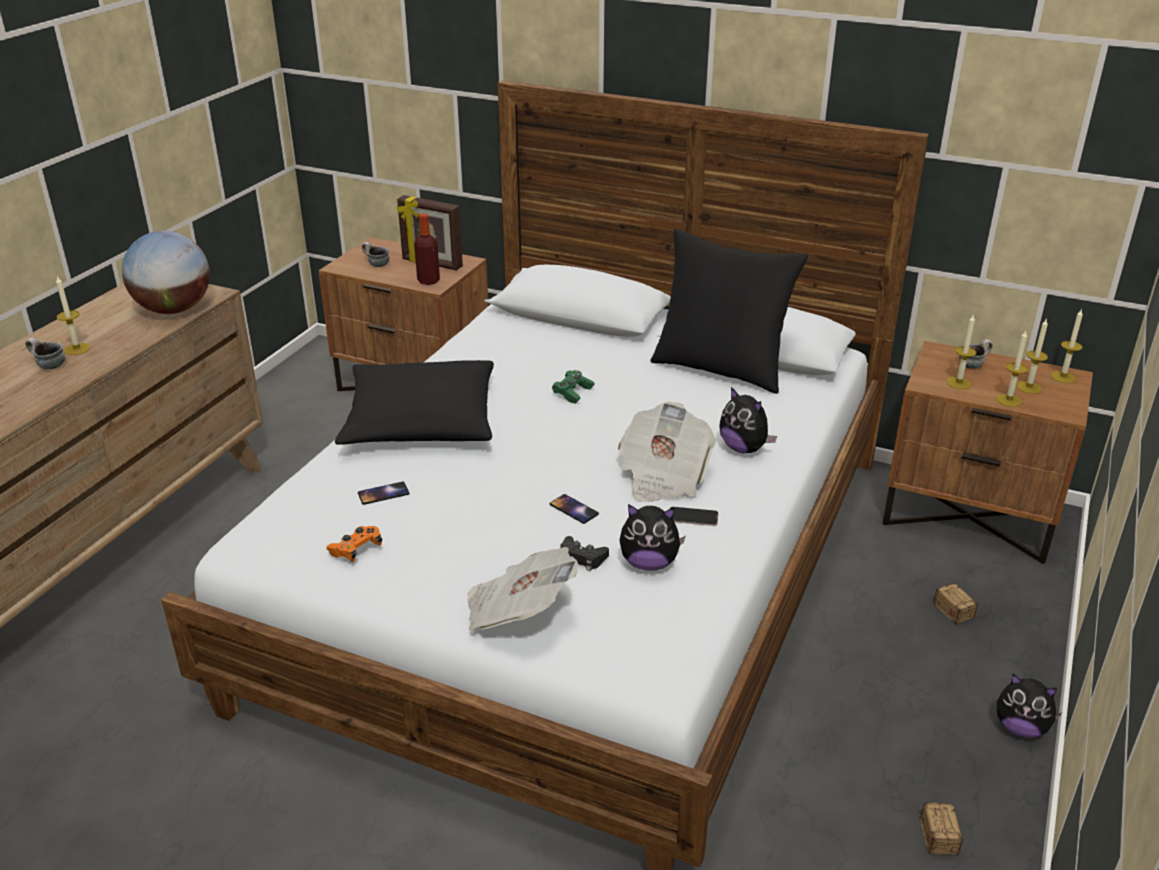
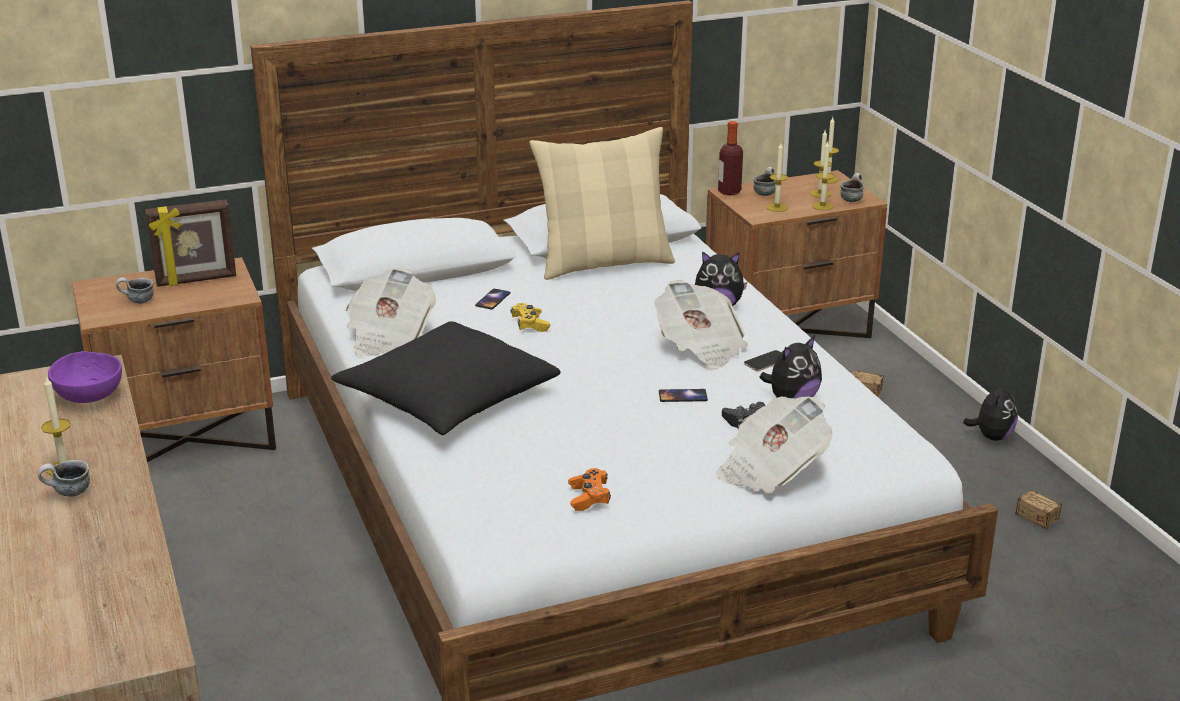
camera: 45 degrees left, 5 degrees down
globe [122,231,210,314] -> purple bowl [48,351,122,403]
phone [358,482,409,505] -> phone moved to [475,289,510,309]
bottle [414,213,440,285] -> bottle moved to [718,121,743,195]
green game controller [552,370,594,404] -> yellow game controller [510,303,550,332]
black pillow [651,228,808,394] -> beige pillow [529,127,675,280]
plush toy [997,674,1062,738] -> plush toy turned 45 degrees counterclockwise [963,381,1018,441]
none -> newspaper [346,268,436,356]
none -> mug [840,173,864,202]

